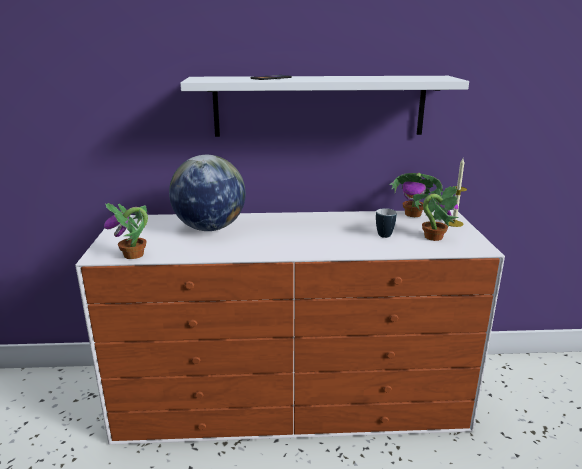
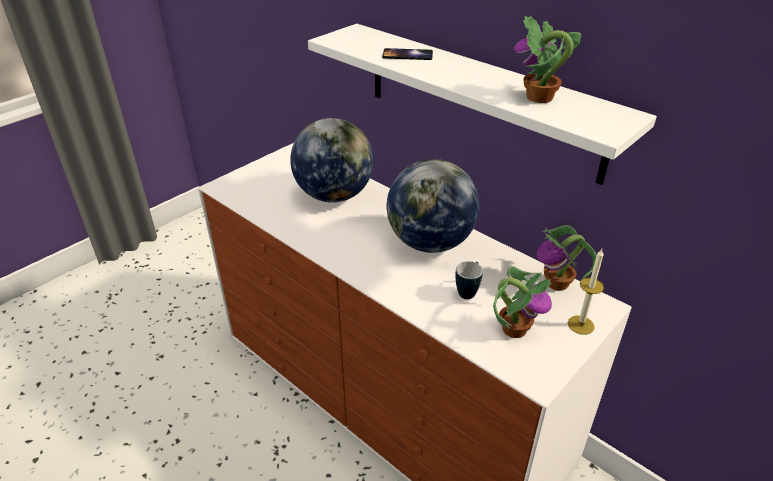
camera: 45 degrees right, 15 degrees up
potted plant [104,203,148,259] -> potted plant moved to [514,16,581,103]
none -> globe [386,159,479,253]

